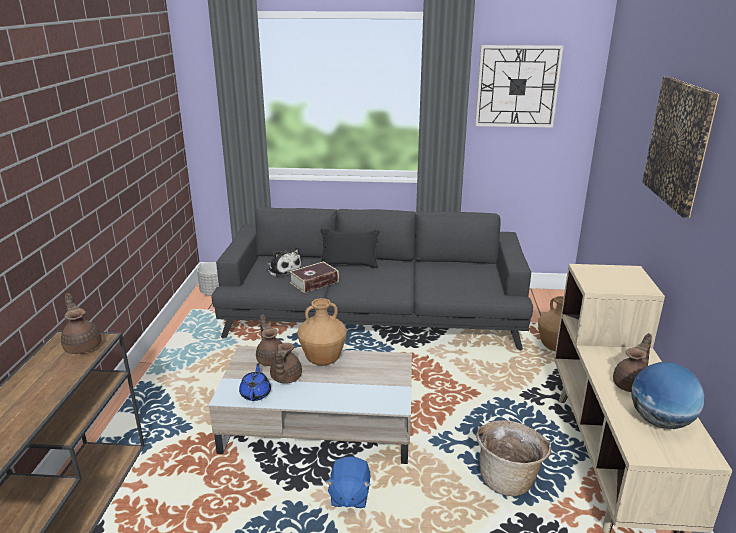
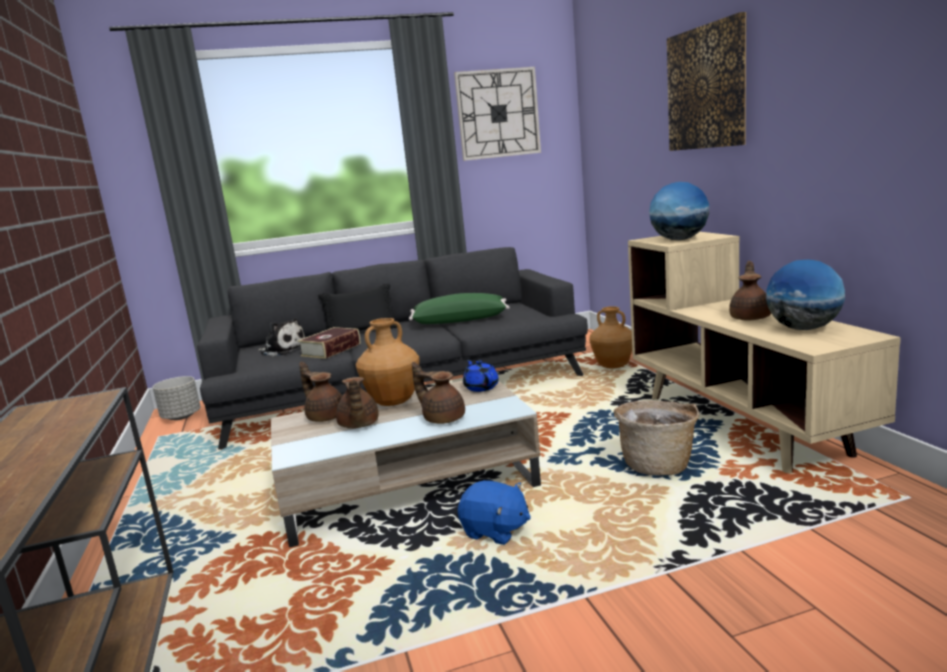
camera: 20 degrees left, 10 degrees down
brown teapot [61,293,101,354] -> brown teapot moved to [412,362,465,424]
blue teapot [239,363,271,401] -> blue teapot moved to [463,359,499,392]
blue plush toy [325,456,370,508] -> blue plush toy turned 45 degrees counterclockwise [458,480,531,545]
none -> green pillow [409,293,510,324]
none -> globe [649,182,709,240]

